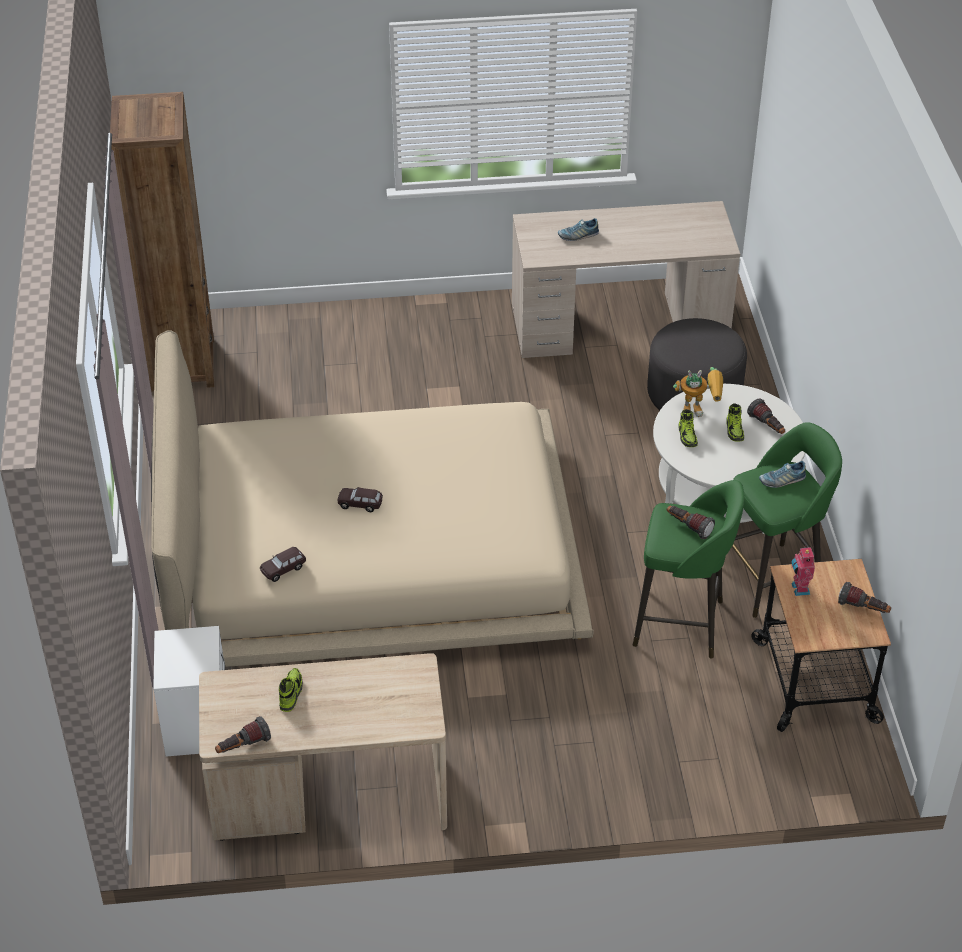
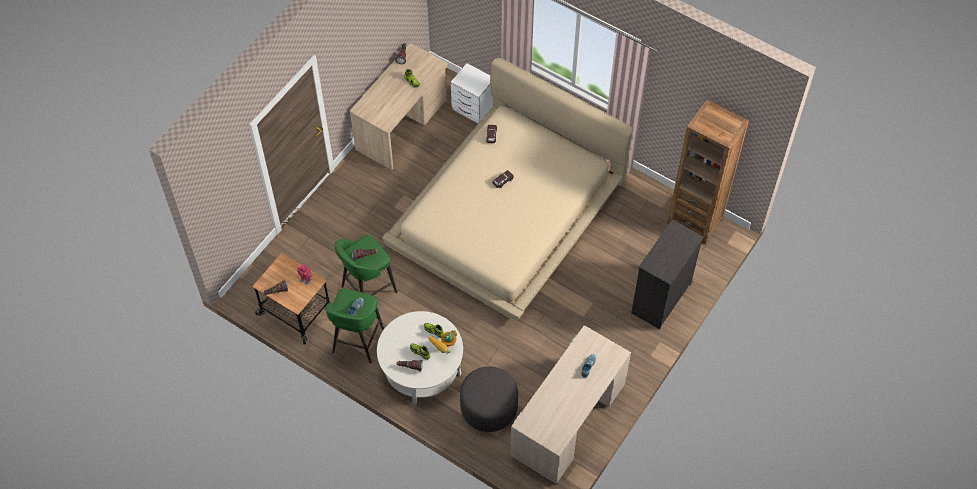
camera: 130 degrees right, 15 degrees up
none -> black dresser [631,220,704,329]

